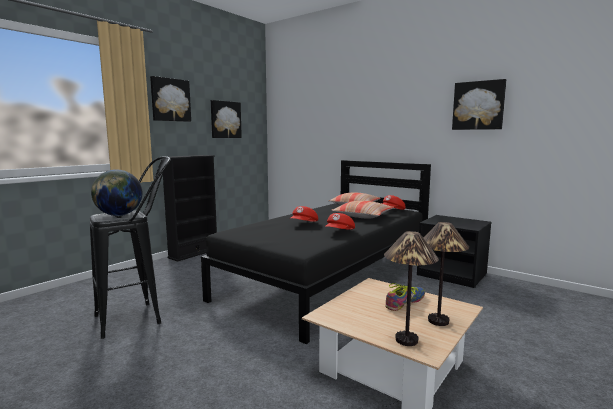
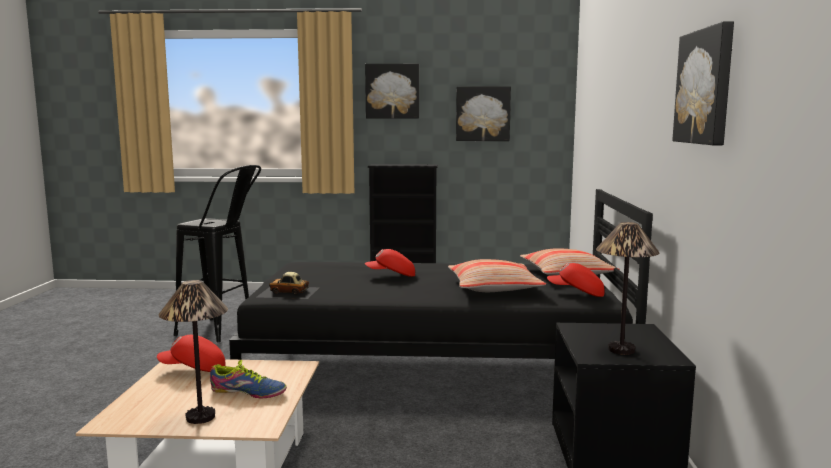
camera: 55 degrees right, 0 degrees up
globe [91,170,142,216] -> none
red cap [326,213,355,230] -> red cap moved to [157,335,226,372]
table lamp [384,231,439,346] -> table lamp moved to [596,222,660,355]
none -> toy car [257,272,320,299]

